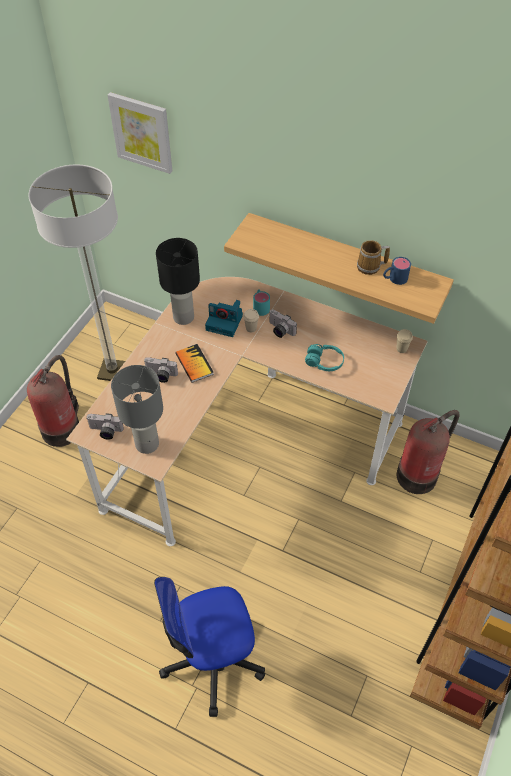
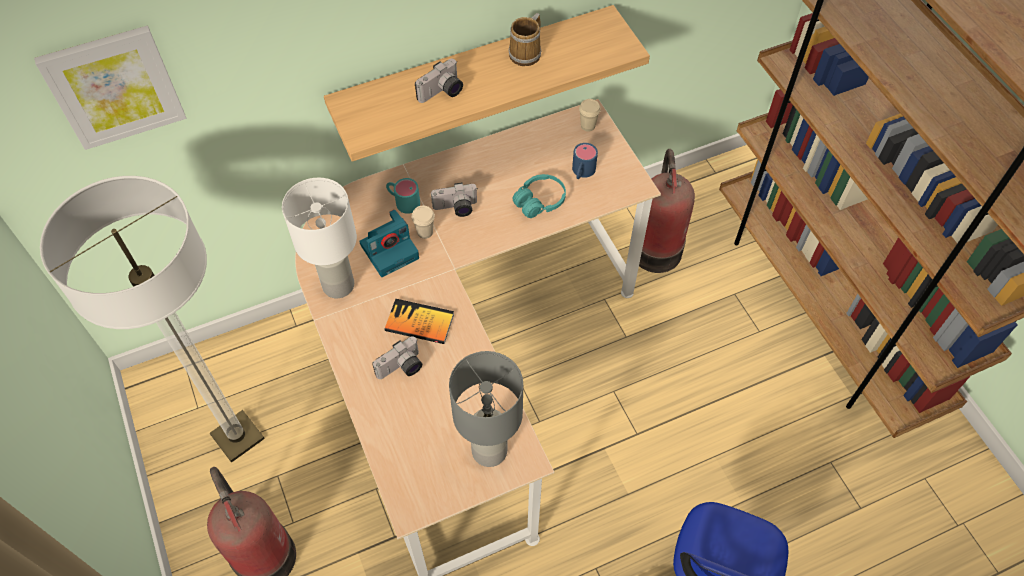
camera: 50 degrees left, 5 degrees up
camera [86,413,124,440] -> camera moved to [415,59,463,103]
black table lamp [156,238,200,325] -> white table lamp [282,177,357,298]
blue mug [383,257,411,285] -> blue mug moved to [572,143,598,179]

